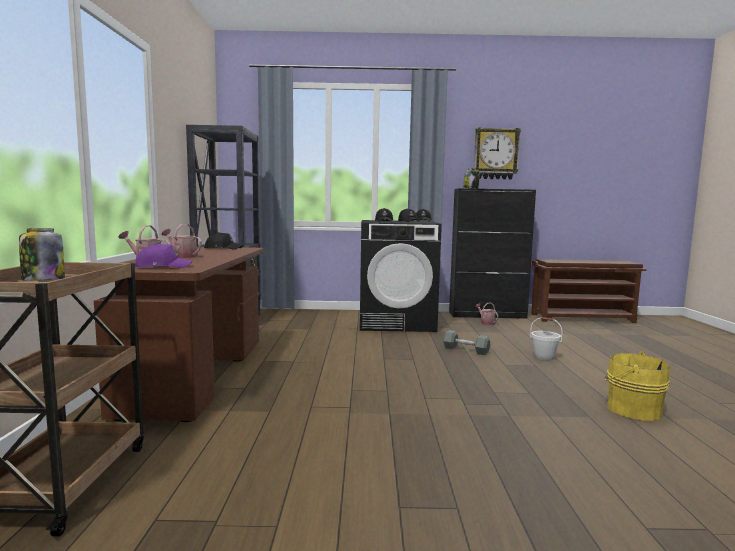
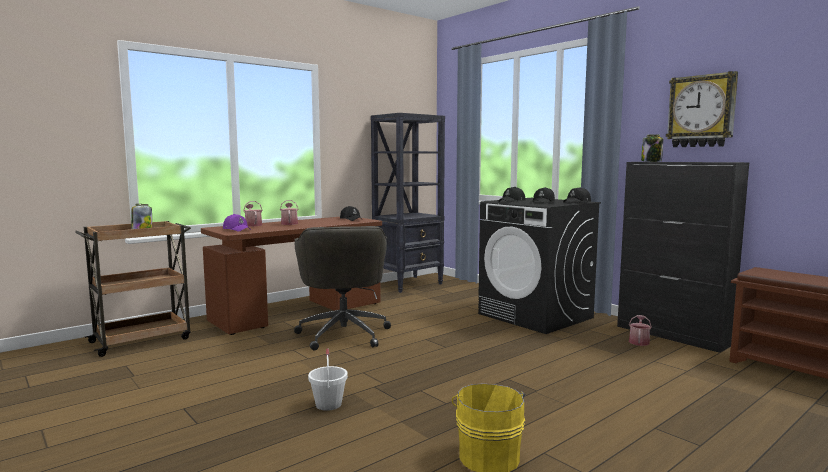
camera: 50 degrees right, 0 degrees up
grey dumbbell [443,330,491,355] -> none
white bucket [530,317,563,360] -> white bucket moved to [308,348,348,411]
none -> grey office chair [294,226,391,350]

